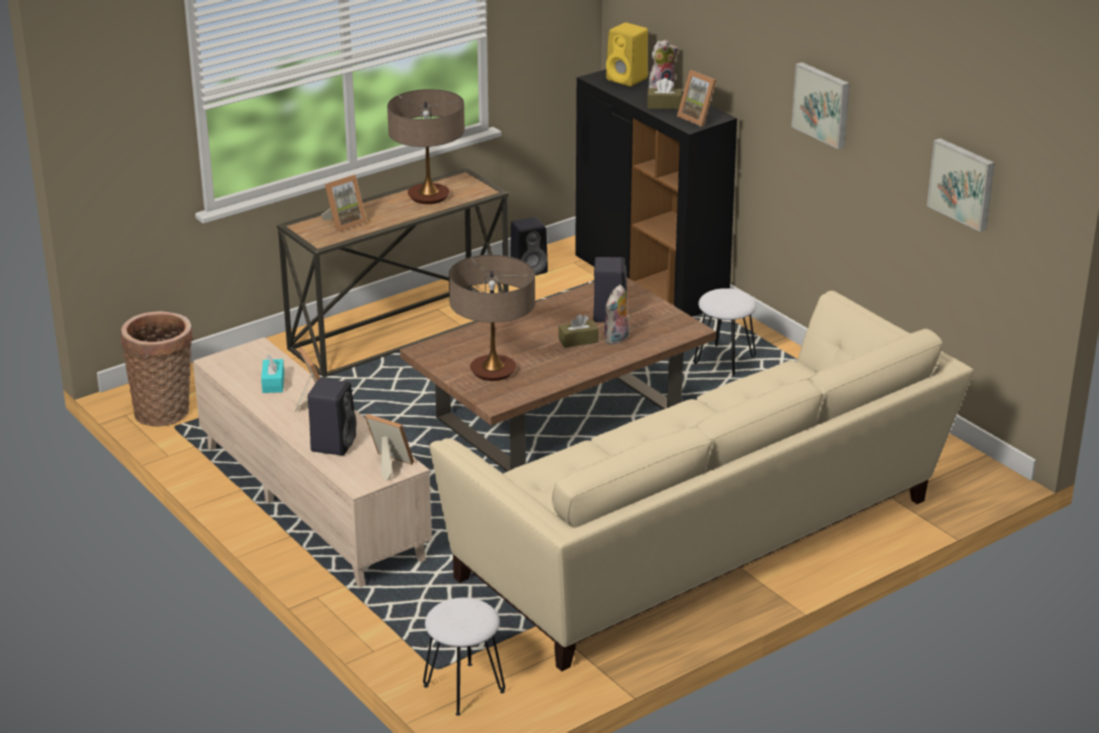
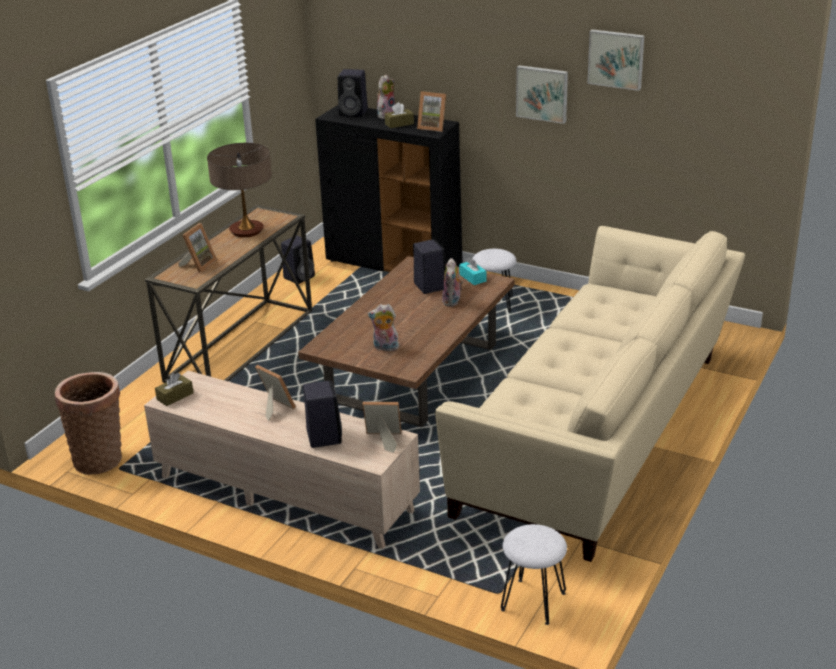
camera: 25 degrees left, 0 degrees up
turquoise tissue box [261,354,284,393] -> turquoise tissue box moved to [459,257,486,285]
table lamp [449,255,535,381] -> plush toy [368,304,399,351]
brown tissue box [558,314,599,348] -> brown tissue box moved to [155,372,194,406]
yellow speaker [606,23,648,86] -> black speaker [338,69,368,117]
picture [927,138,995,232] -> picture moved to [587,29,644,91]

